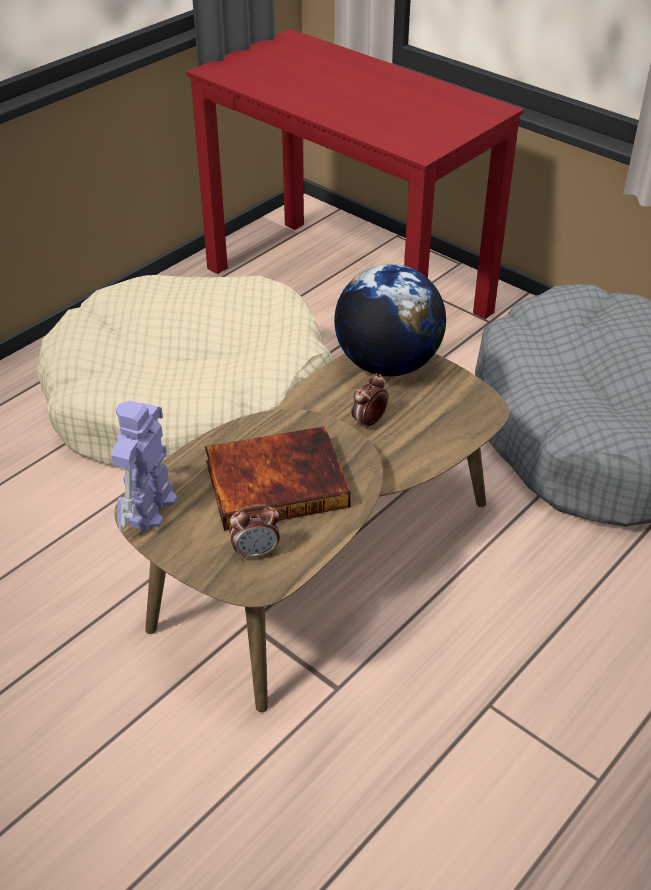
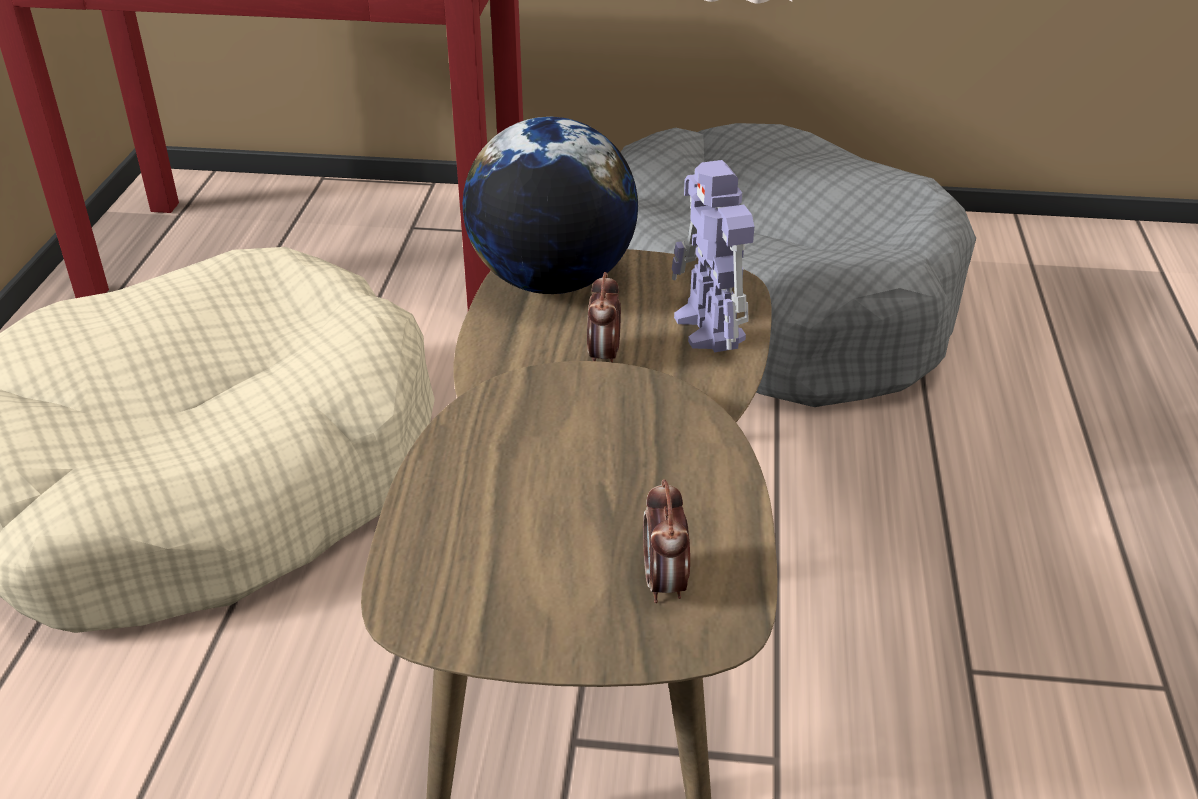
camera: 35 degrees left, 5 degrees down
toy robot [111,401,177,531] -> toy robot moved to [672,160,754,352]
book [205,426,351,531] -> none
alarm clock [230,505,280,560] -> alarm clock turned 135 degrees clockwise [643,479,690,603]

